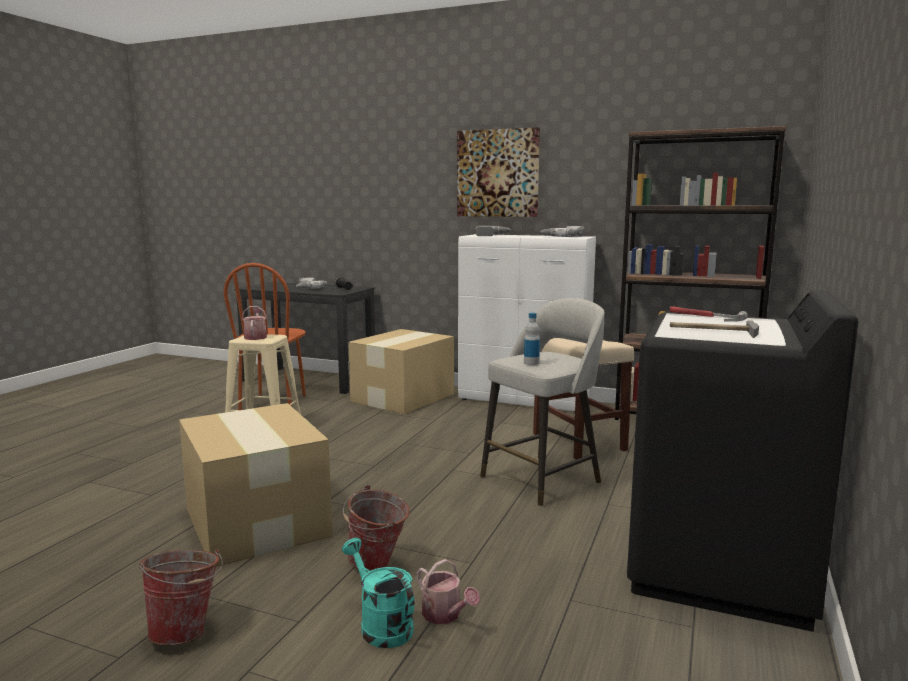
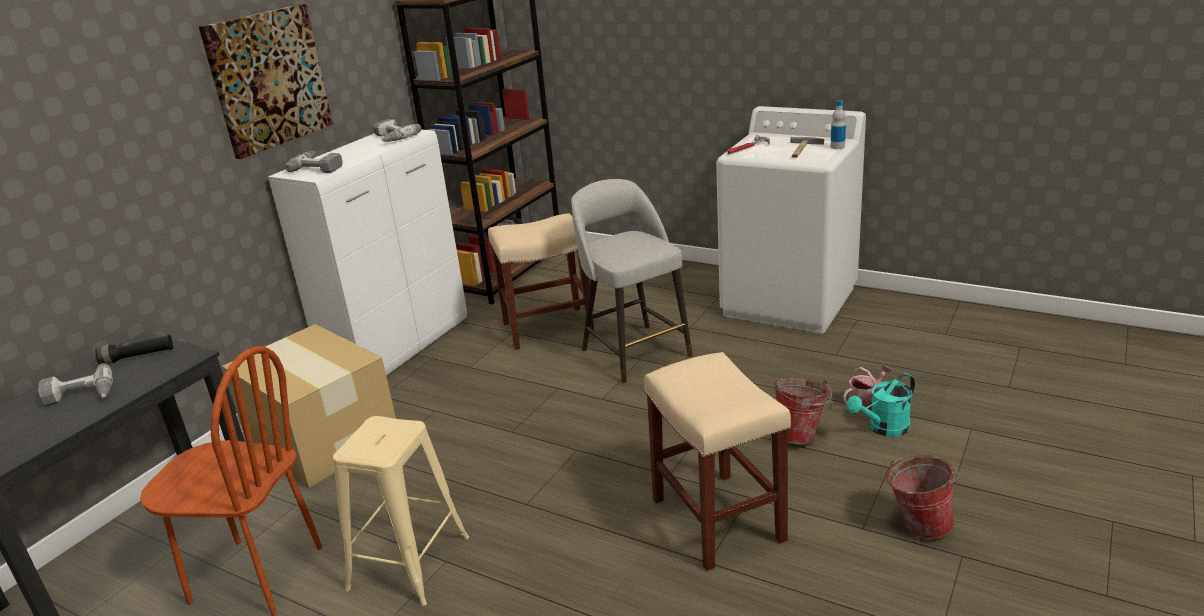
camera: 80 degrees left, 15 degrees up
cardboard box [179,403,333,567] -> beige stool [644,352,791,571]
watering can [242,306,267,340] -> none
bottle [524,313,540,365] -> bottle moved to [831,100,846,149]
black washing machine [627,290,858,632] -> white washing machine [716,106,866,333]

